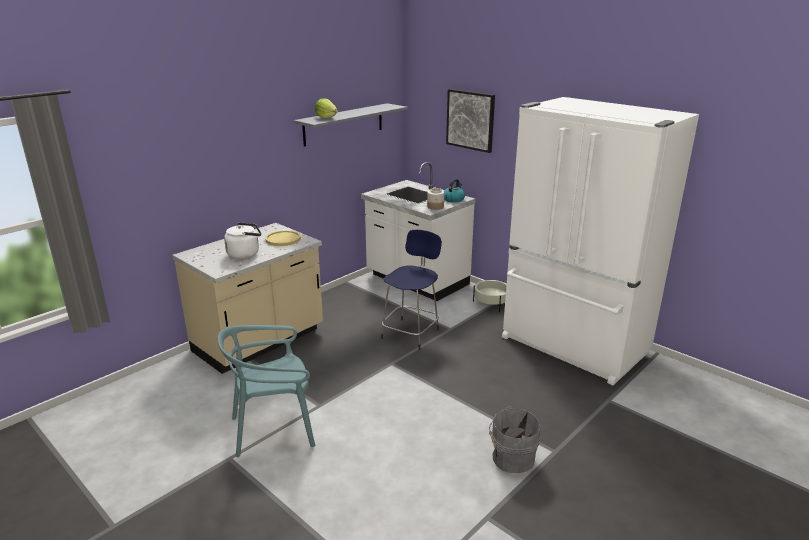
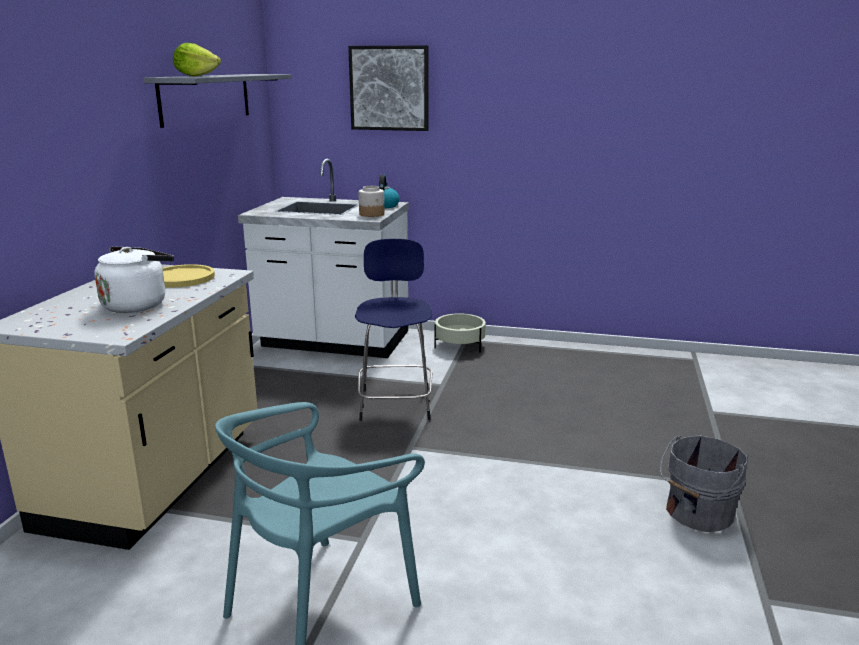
camera: 30 degrees left, 5 degrees down
white fridge [502,97,699,385] -> none

